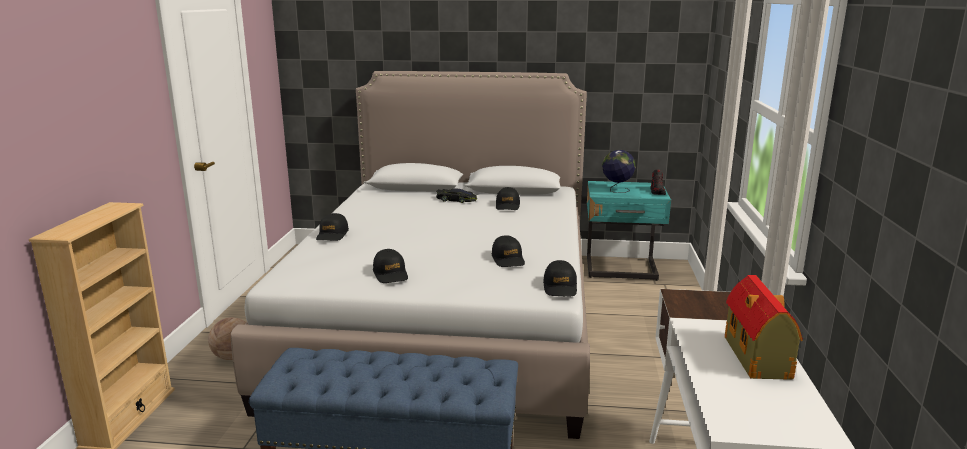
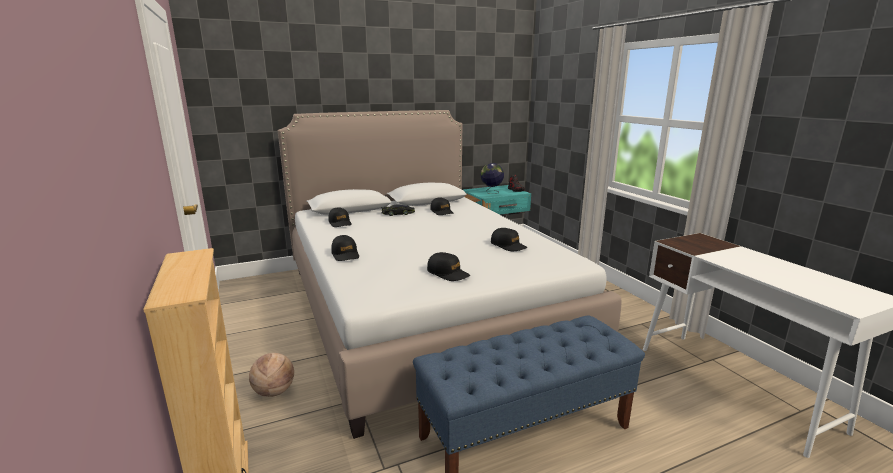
camera: 30 degrees left, 0 degrees up
black cap [543,260,577,296] -> black cap moved to [328,207,352,227]
toy house [725,275,803,380] -> none

